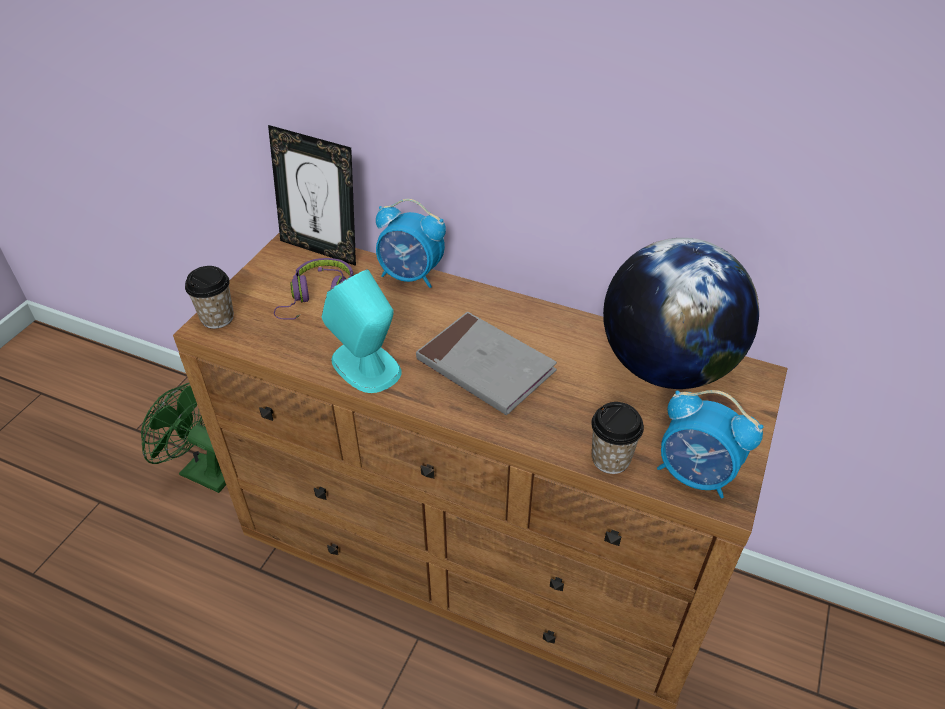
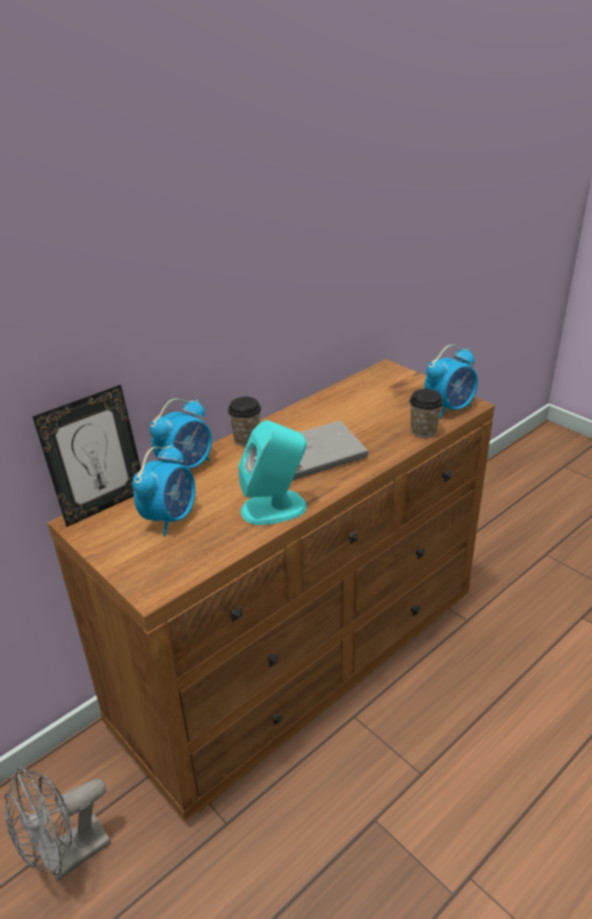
camera: 65 degrees left, 10 degrees down
green fan [141,383,226,493] -> grey fan [5,767,111,882]
cup [185,266,234,329] -> cup moved to [228,397,261,446]
purple headphones [274,258,354,320] -> alarm clock [132,444,196,536]
globe [603,238,759,389] -> none

